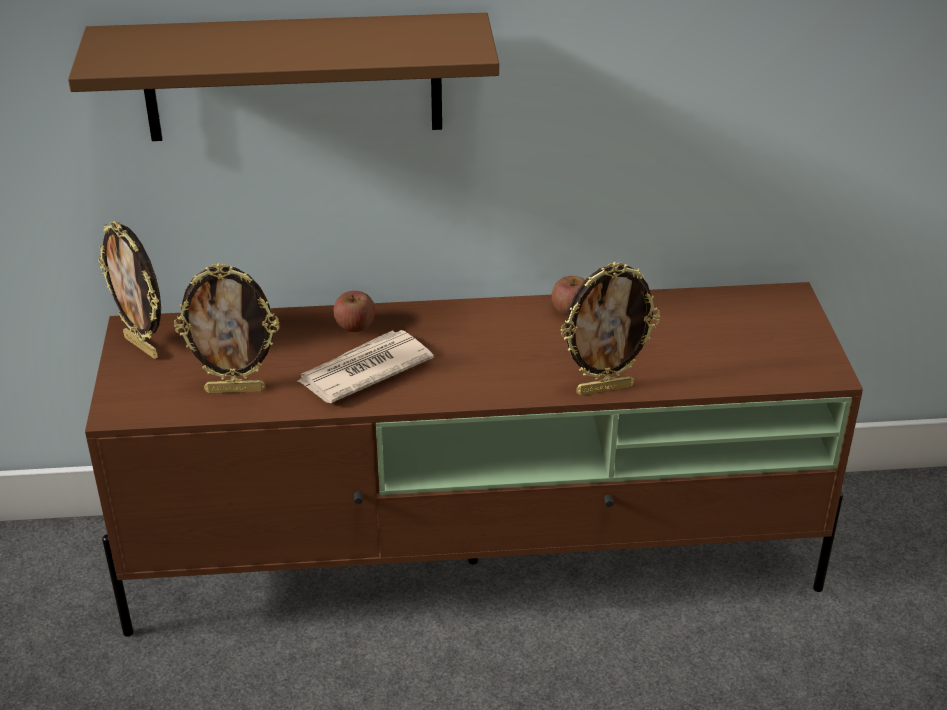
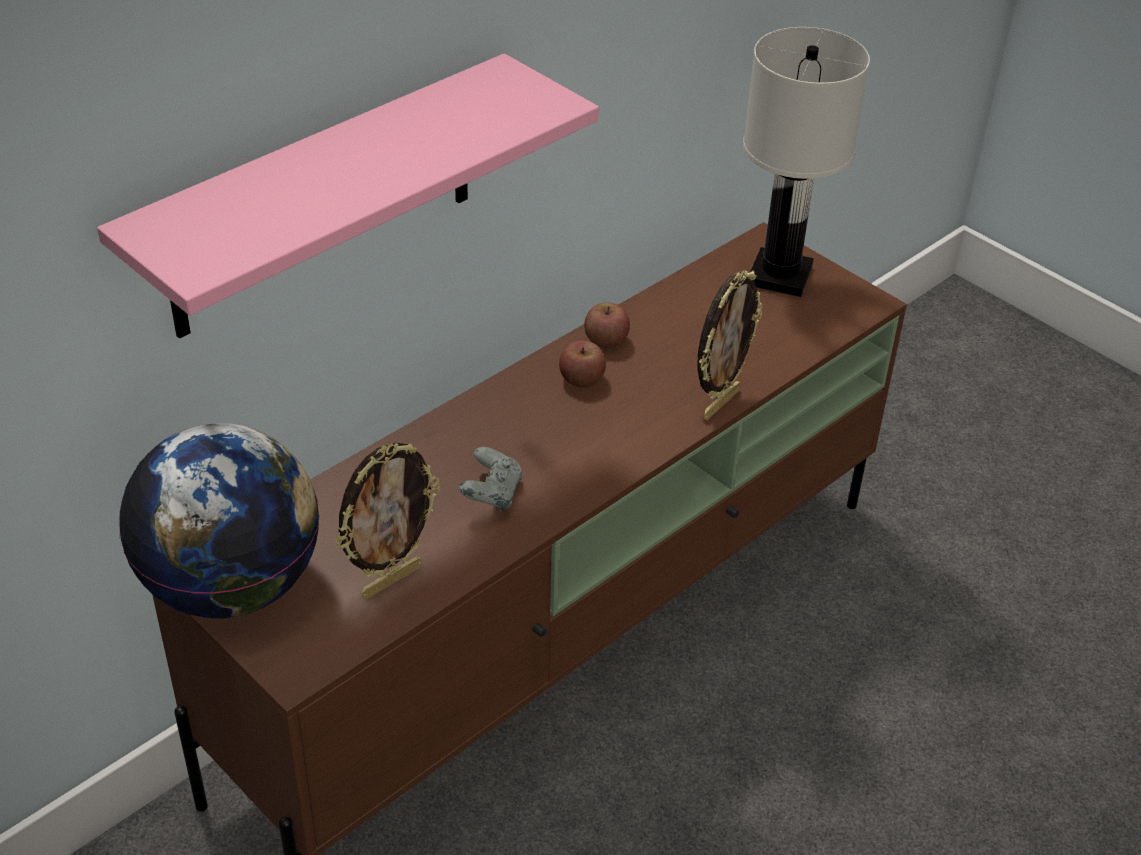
camera: 40 degrees left, 5 degrees up
brown shelf [68,13,499,141] -> pink shelf [97,54,599,339]
picture frame [98,221,161,359] -> globe [119,423,320,618]
newspaper [296,330,434,403] -> grey game controller [459,447,523,512]
apple [333,291,375,332] -> apple moved to [559,341,606,387]
none -> white table lamp [743,27,870,297]

